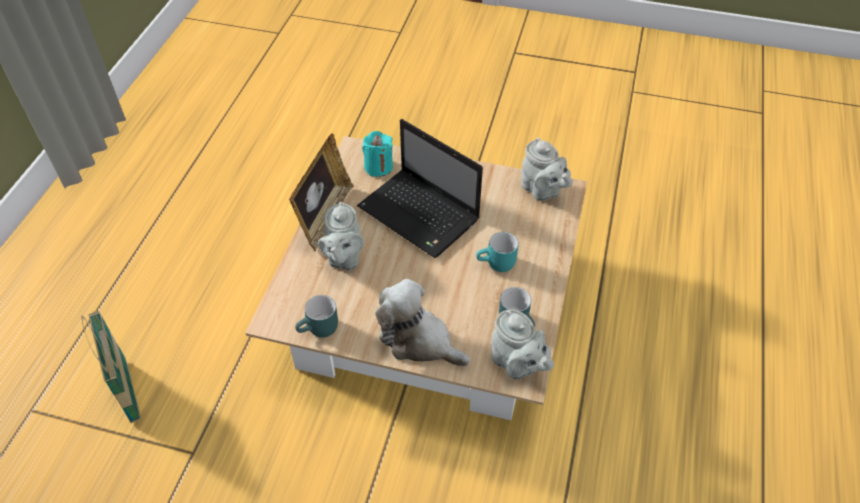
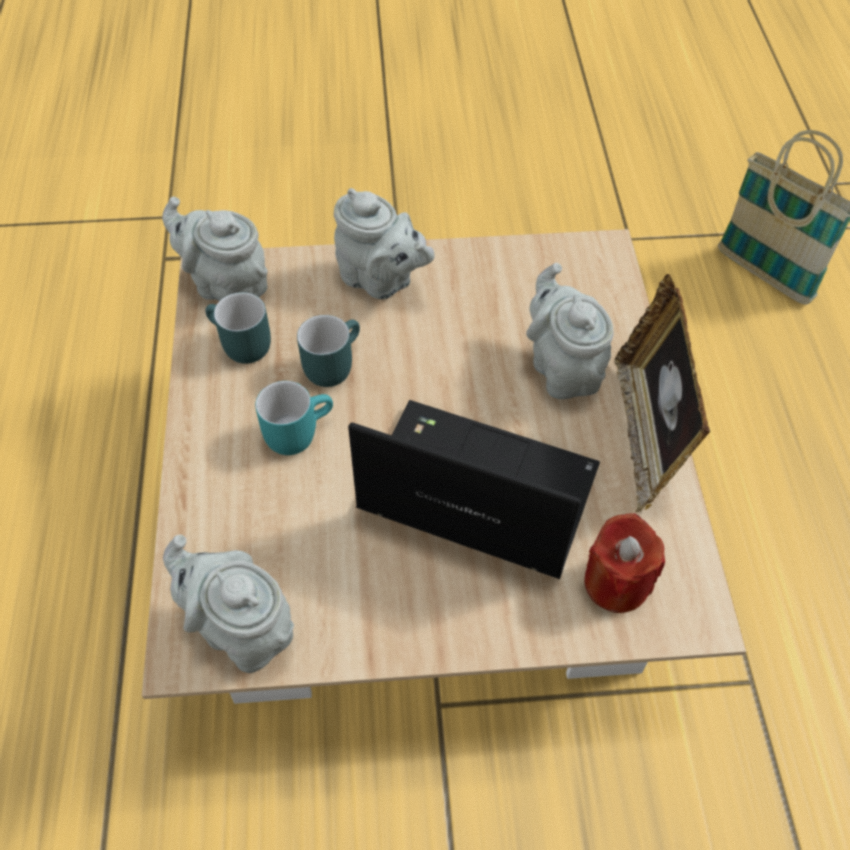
camera: 160 degrees right, 5 degrees up
turquoise mug [295,295,338,337] -> turquoise mug moved to [297,315,360,387]
turquoise candle [362,131,393,177] -> red candle [584,513,665,613]
plush toy [375,279,470,366] -> grey teapot [334,188,434,299]

